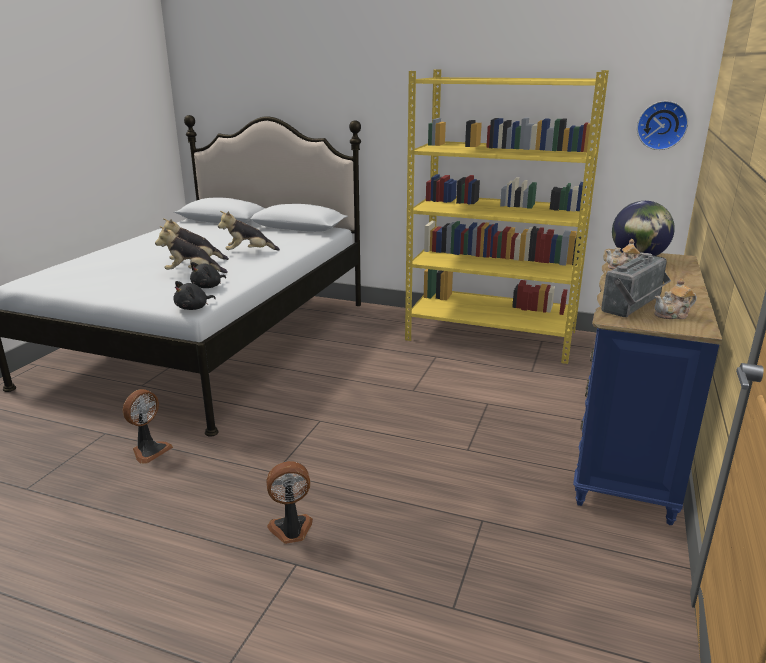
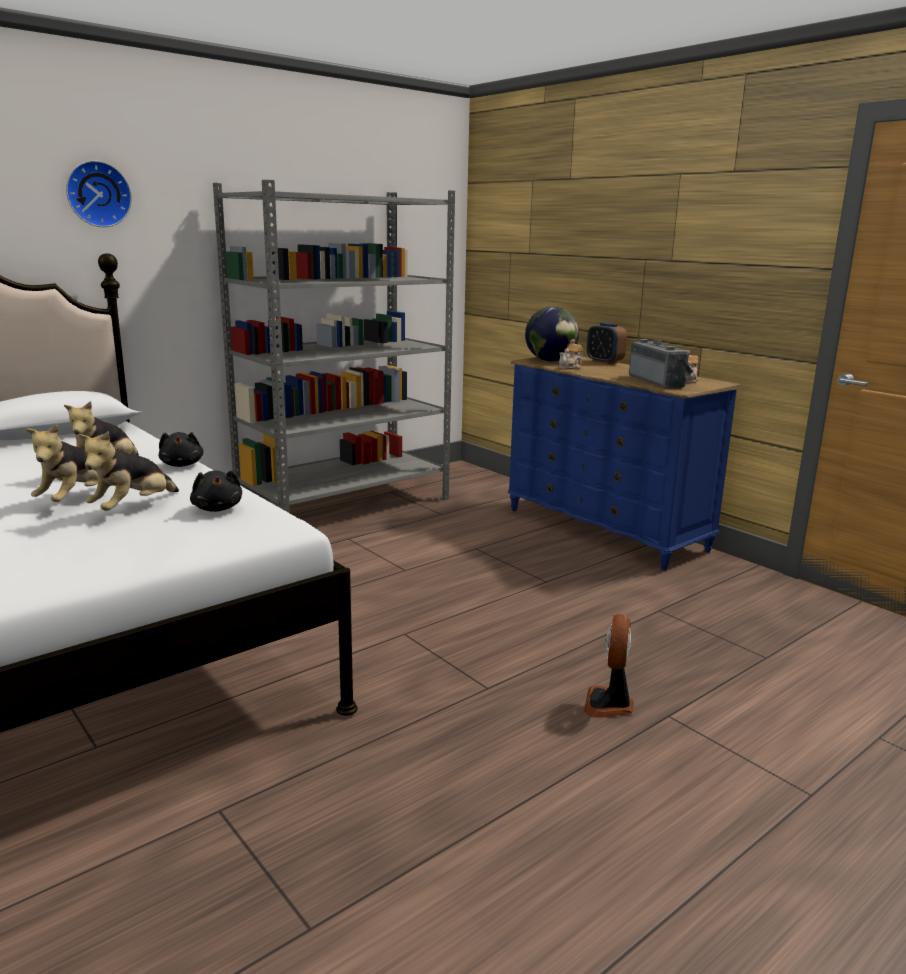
camera: 60 degrees left, 5 degrees down
fan [123,389,173,464] -> none
black plush toy [173,281,216,310] -> black plush toy moved to [159,432,203,467]
yellow bookcase [405,70,609,364] -> grey bookcase [213,180,455,513]
wall clock [637,101,688,150] -> wall clock moved to [66,160,132,227]
none -> alarm clock [587,322,627,364]

